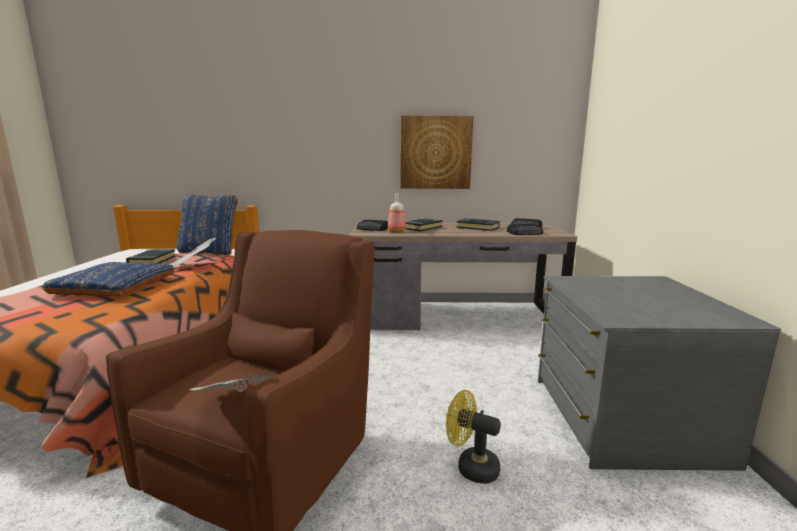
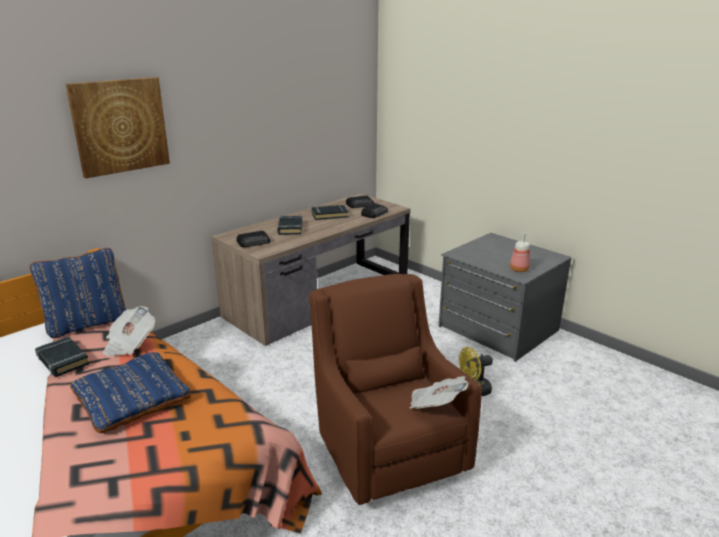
camera: 45 degrees left, 10 degrees up
bottle [388,193,406,232] -> bottle moved to [510,232,530,272]
picture [400,115,474,189] -> picture moved to [65,77,170,178]

